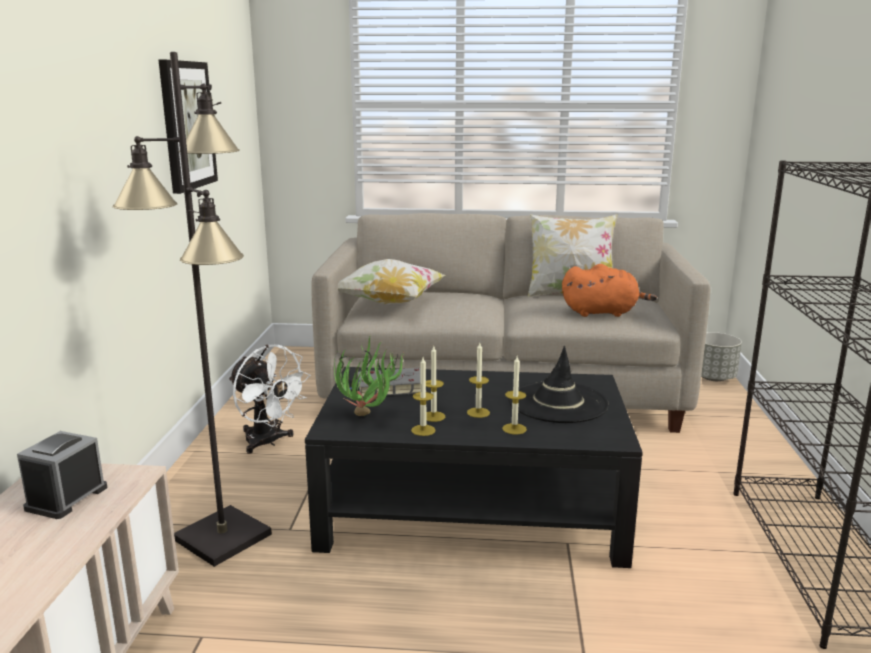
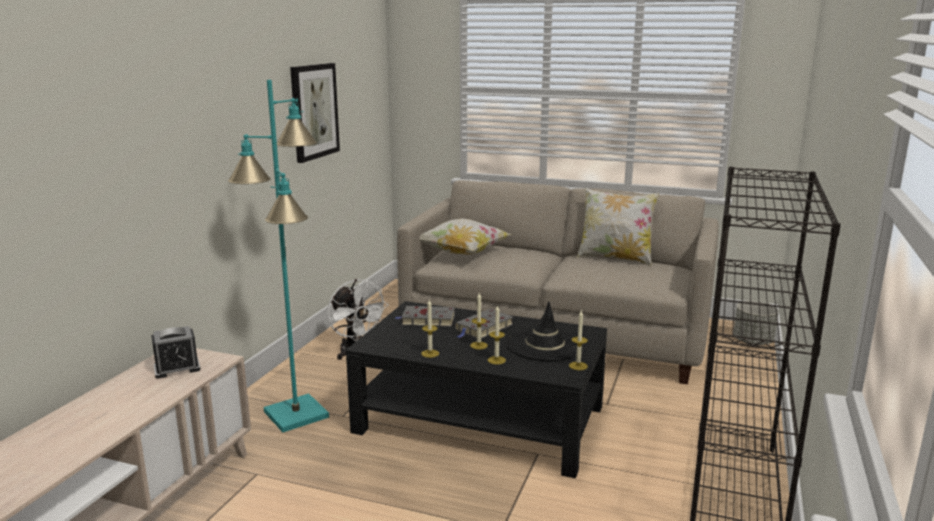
camera: 15 degrees right, 0 degrees up
alarm clock [17,431,107,519] -> alarm clock turned 150 degrees counterclockwise [151,326,201,379]
black floor lamp [112,52,272,567] -> turquoise floor lamp [228,80,329,432]
potted plant [334,337,404,416] -> none
candle [426,346,445,422] -> candle moved to [569,311,588,370]
orange plush toy [562,264,657,317] -> none
none -> grey book [455,309,513,338]

